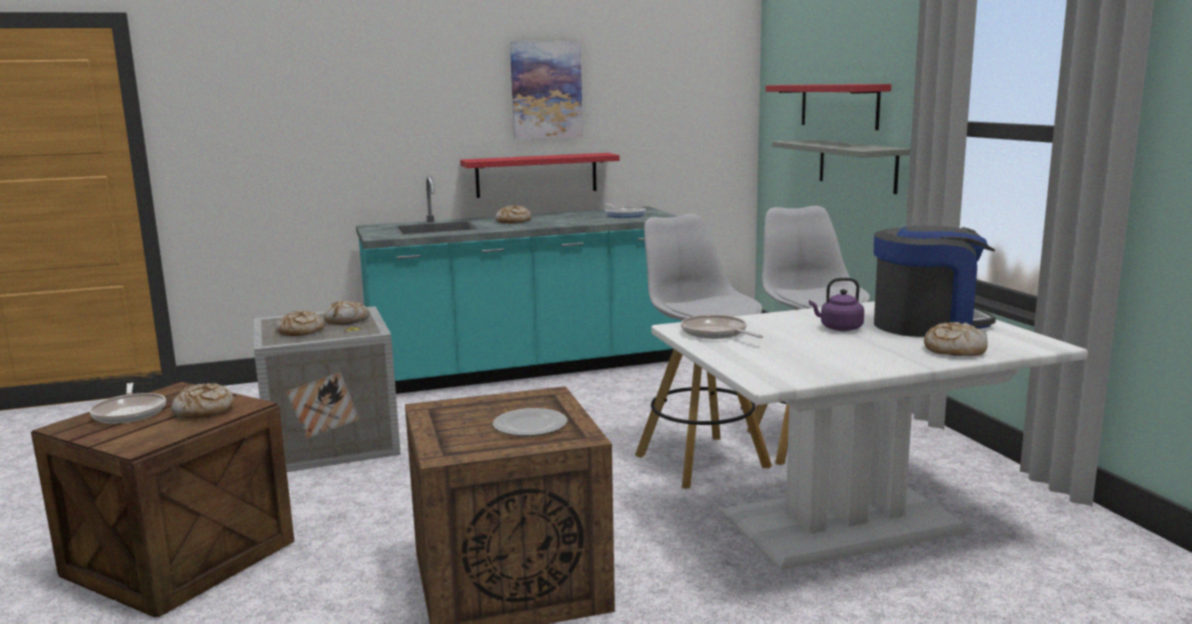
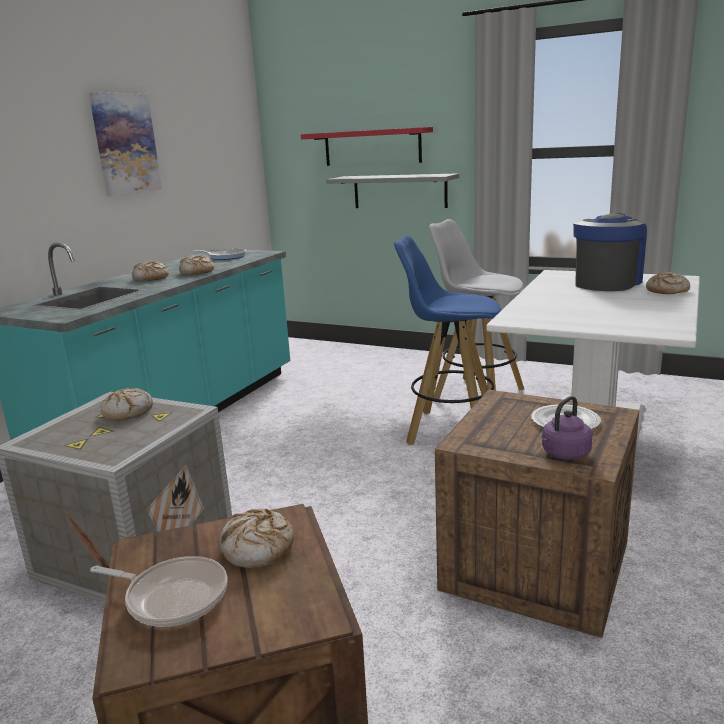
camera: 45 degrees left, 5 degrees up
bread [276,311,324,336] -> bread moved to [179,255,215,275]
red shelf [460,153,620,198] -> none
white stool [635,214,772,489] -> blue stool [394,235,501,445]
frying pan [681,315,763,339] -> none
purple kettle [809,278,864,331] -> purple kettle moved to [542,396,592,460]

